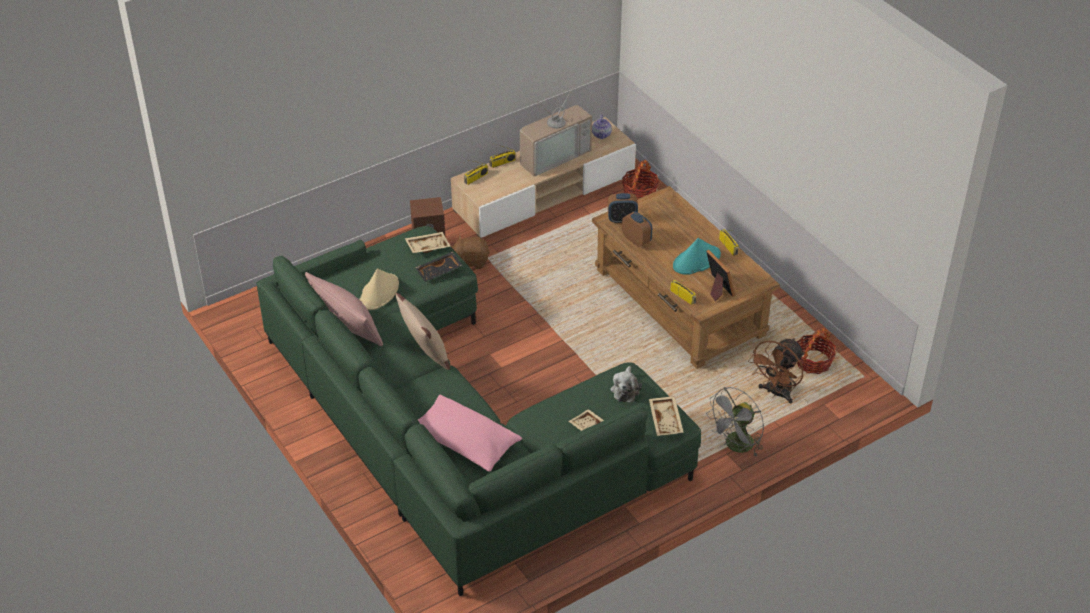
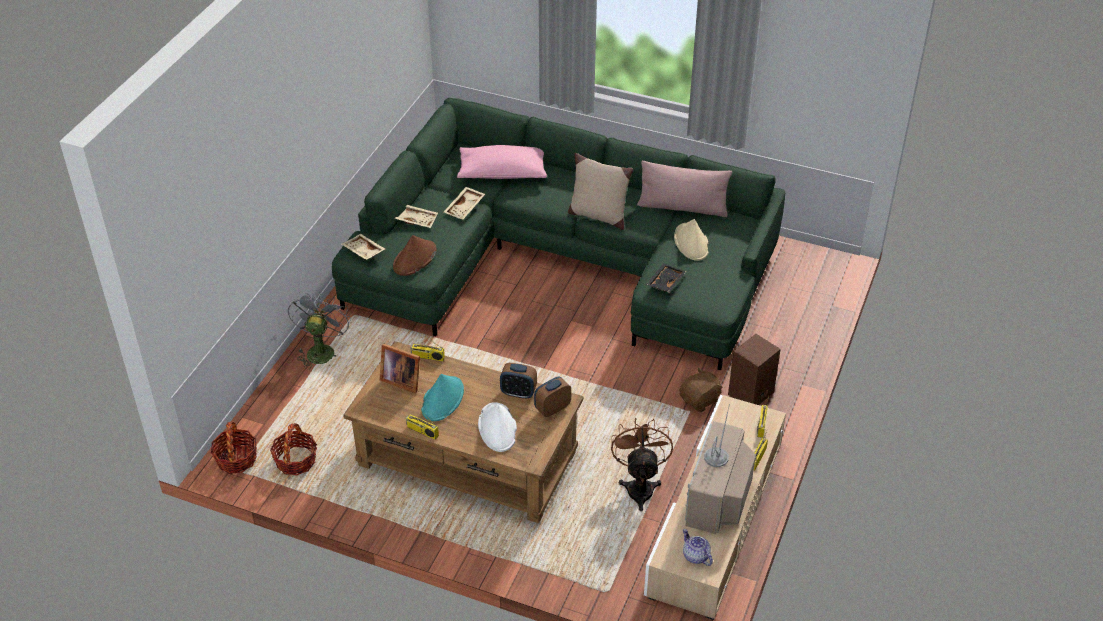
camera: 145 degrees right, 0 degrees up
beige tray [405,232,451,253] -> beige tray moved to [444,187,485,220]
plush toy [610,366,642,403] -> brown hat [393,235,437,276]
basket [622,160,659,199] -> basket moved to [211,421,257,474]
brown fan [748,338,804,403] -> brown fan moved to [611,418,673,511]
none -> white hat [478,402,517,452]

